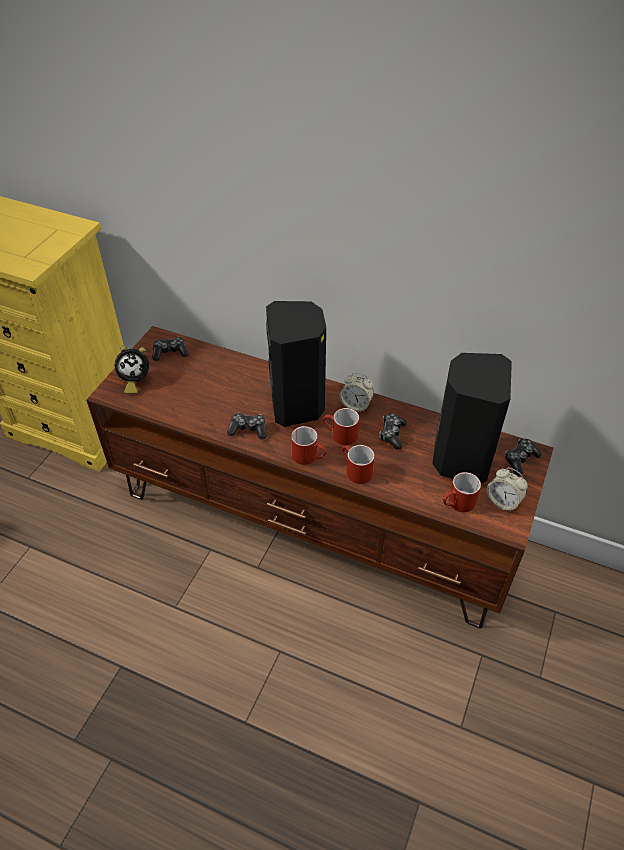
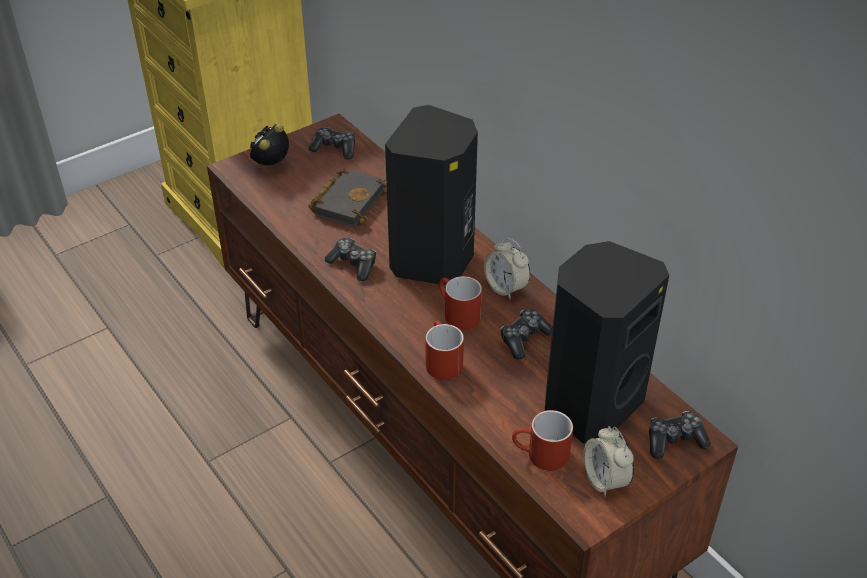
camera: 30 degrees right, 5 degrees down
alarm clock [114,346,149,394] -> alarm clock turned 105 degrees clockwise [250,124,289,165]
red mug [291,426,327,465] -> none
none -> black book [308,169,387,227]

